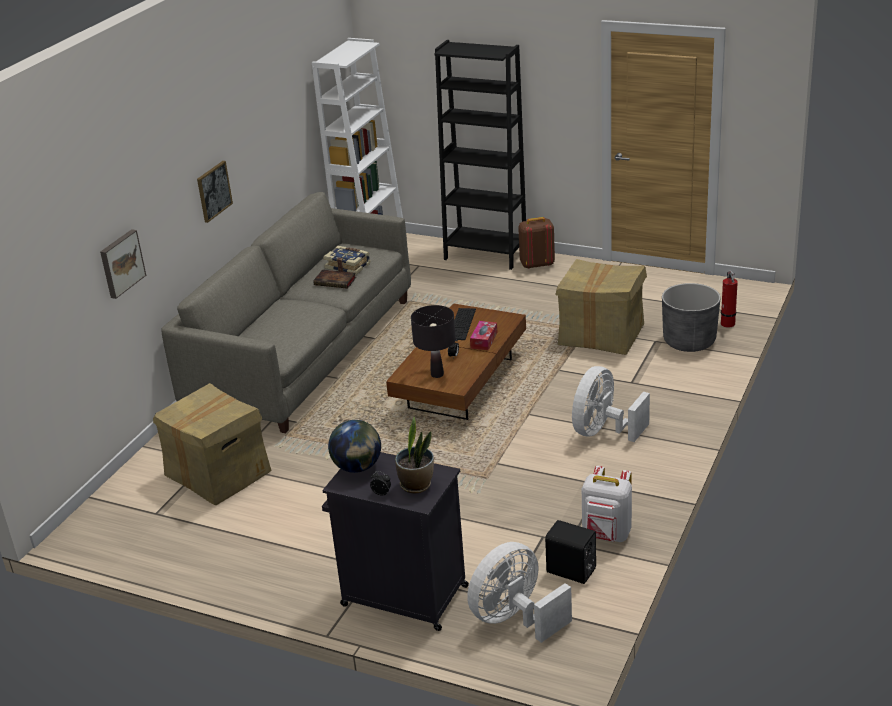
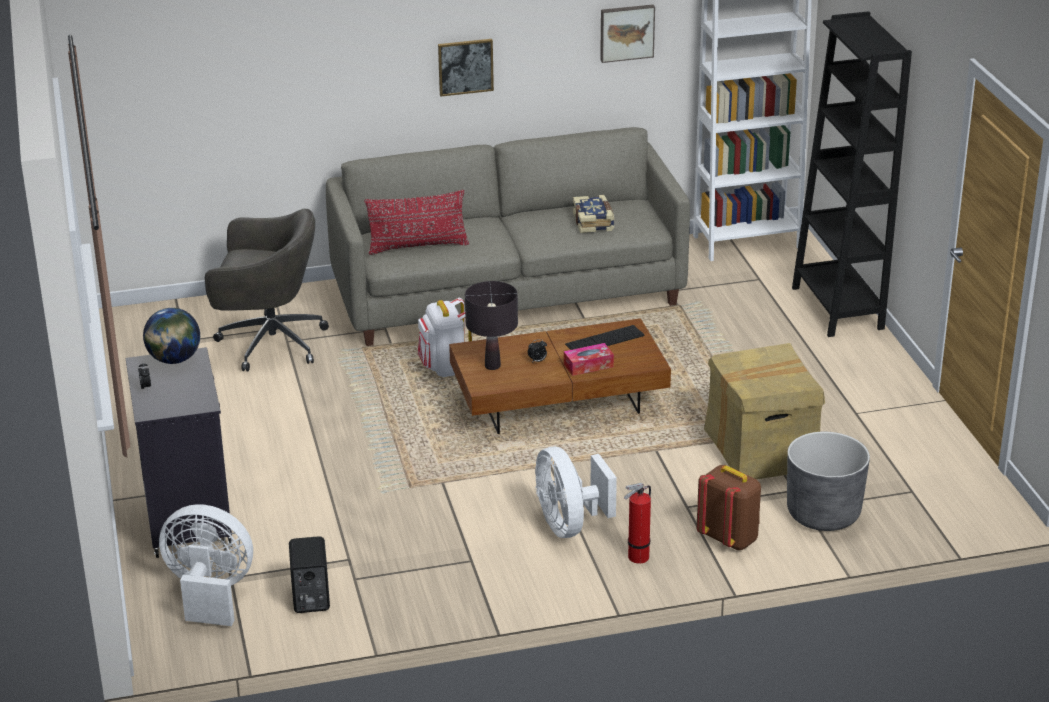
camera: 50 degrees right, 0 degrees up
picture [100,229,146,299] -> picture moved to [600,5,655,63]
cardboard box [153,383,272,505] -> grey office chair [205,209,329,372]
book [313,270,356,289] -> none
potted plant [395,417,434,493] -> none
brown backpack [518,217,555,269] -> brown backpack moved to [696,465,761,550]
white fan [572,366,650,442] -> white fan turned 105 degrees counterclockwise [535,446,617,538]
white backpack [582,466,632,542] -> white backpack moved to [418,298,472,377]
fire extinguisher [721,270,738,328] -> fire extinguisher moved to [624,483,651,564]
none -> red pillow [365,190,469,255]

